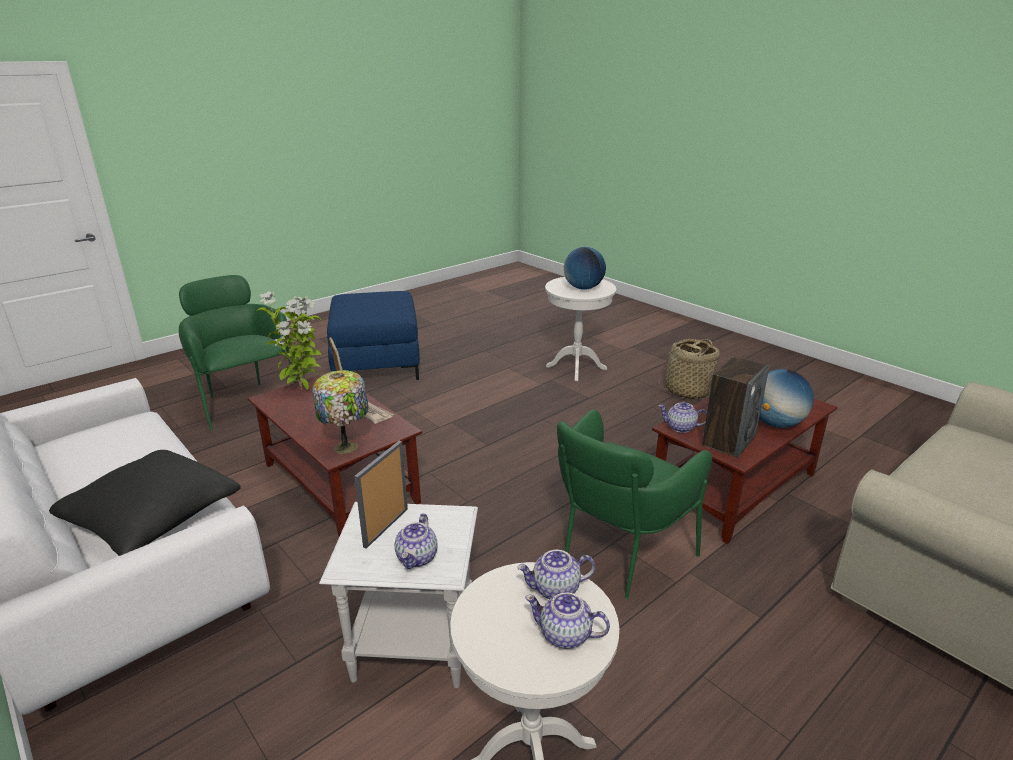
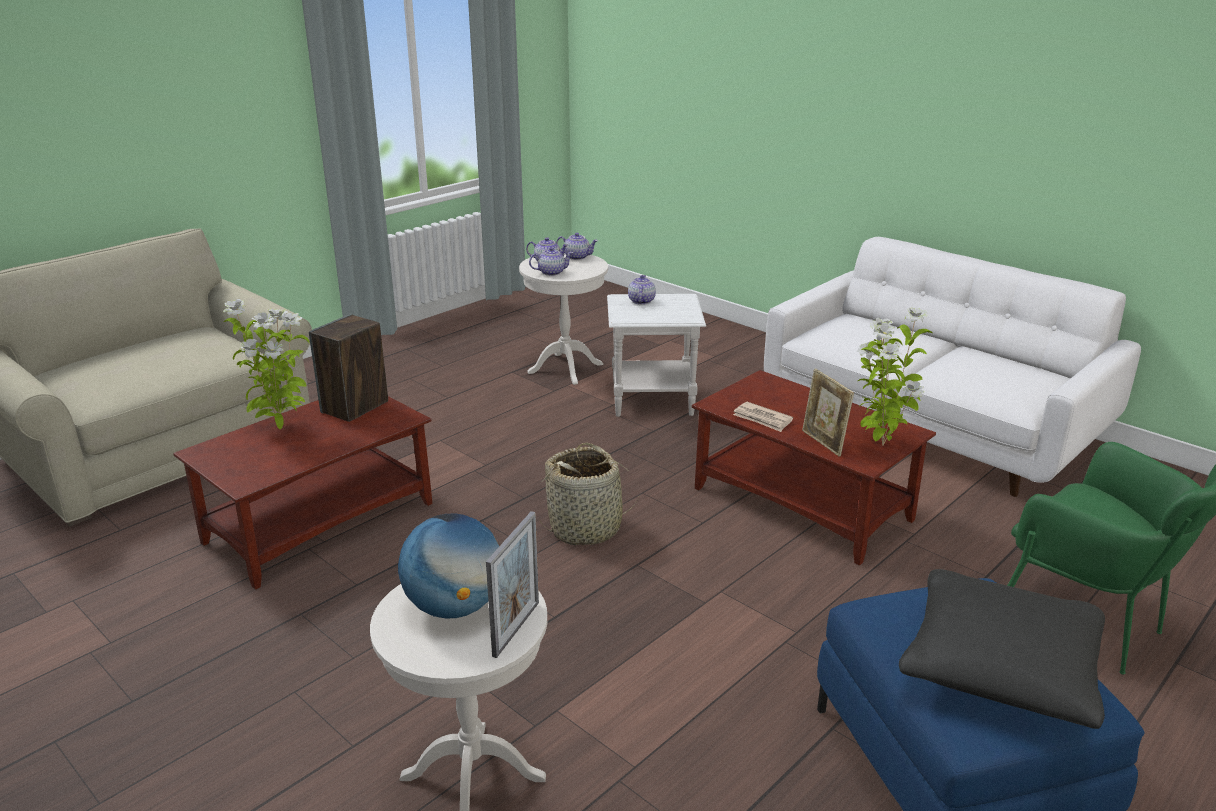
camera: 175 degrees right, 0 degrees up
black pillow [49,450,241,556] -> black pillow moved to [899,569,1105,729]
table lamp [312,370,368,454] -> none
picture frame [354,441,408,549] -> picture frame moved to [486,511,539,658]
green armchair [557,409,712,599] -> none
basket [657,339,720,399] -> basket moved to [540,443,640,545]
teapot [658,402,707,433] -> teapot moved to [556,233,598,260]
globe [759,369,814,428] -> potted plant [223,299,310,429]

